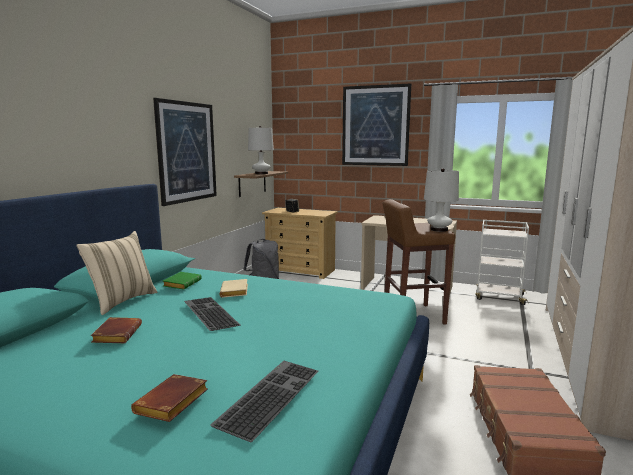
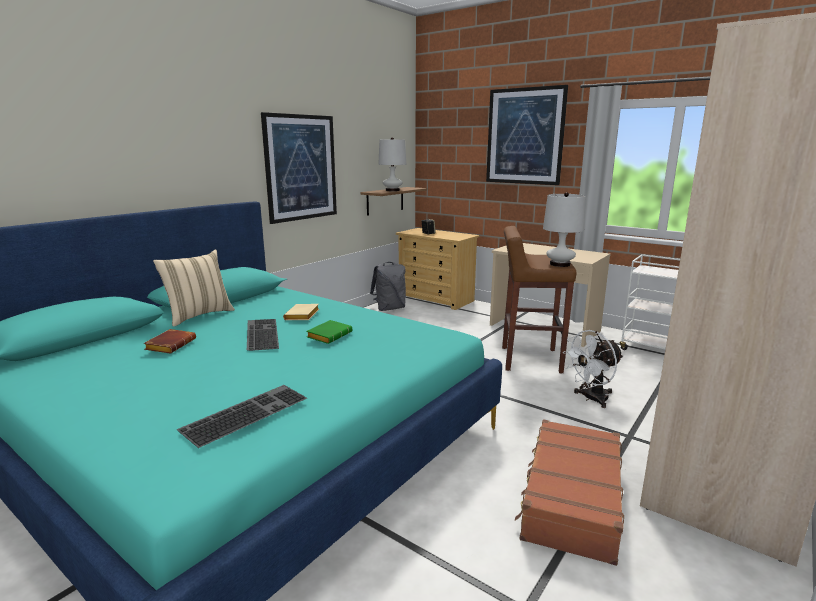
camera: 15 degrees right, 5 degrees up
brown book [131,374,208,422] -> none
green book [163,272,202,290] -> green book moved to [306,320,352,344]
none -> white fan [563,330,623,408]

